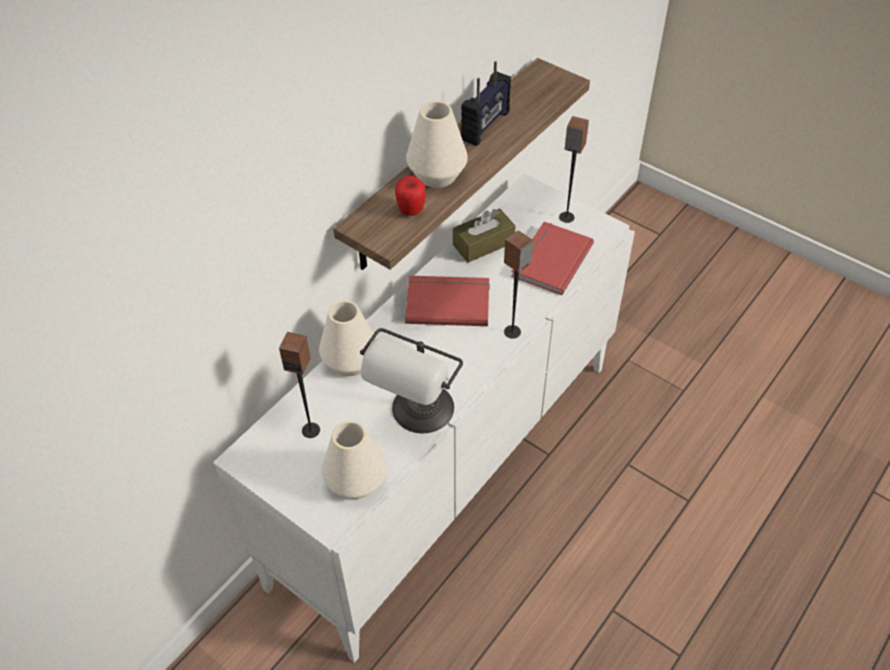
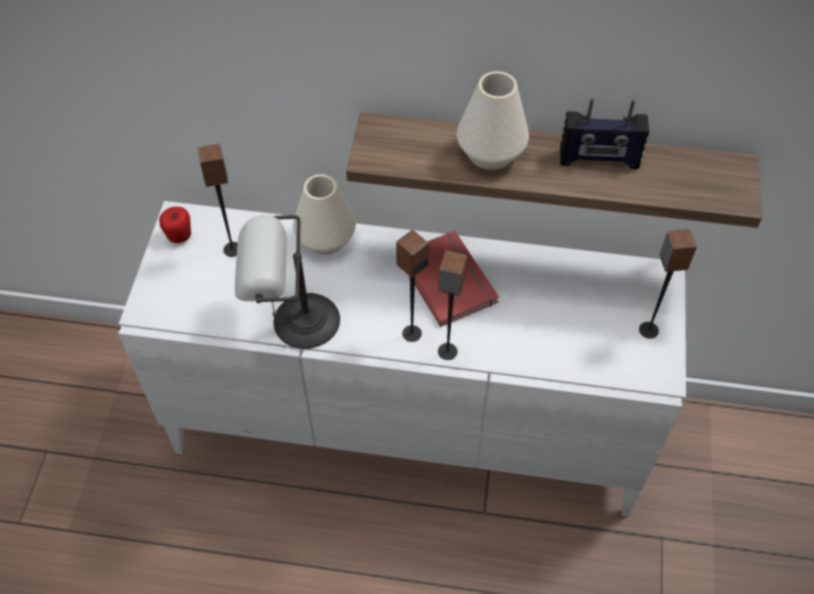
camera: 60 degrees right, 5 degrees up
white vase [322,421,387,499] -> none
apple [395,176,426,216] -> apple moved to [159,207,191,243]
brown tissue box [453,208,516,263] -> none
red book [511,222,594,296] -> none
none -> speaker [396,230,429,342]

